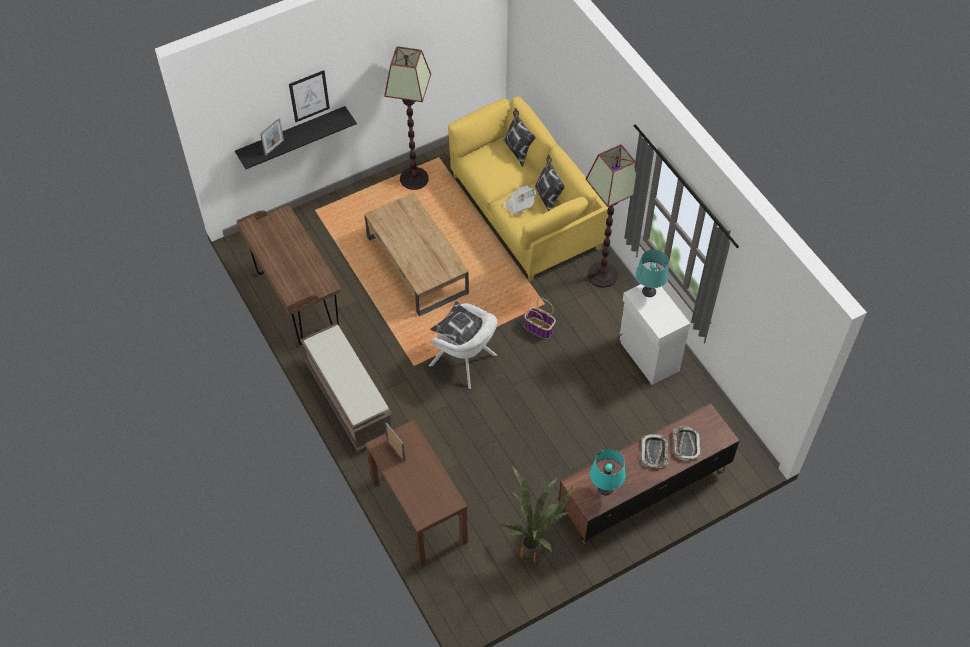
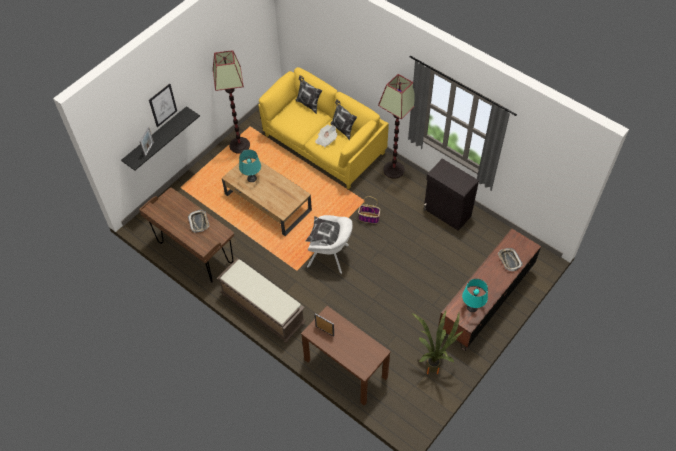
camera: 20 degrees left, 0 degrees up
white cabinet [617,284,691,385] -> black cabinet [424,159,479,231]
turquoise table lamp [636,249,669,297] -> turquoise table lamp moved to [239,149,261,182]
tray [641,434,669,468] -> tray moved to [188,210,209,233]

